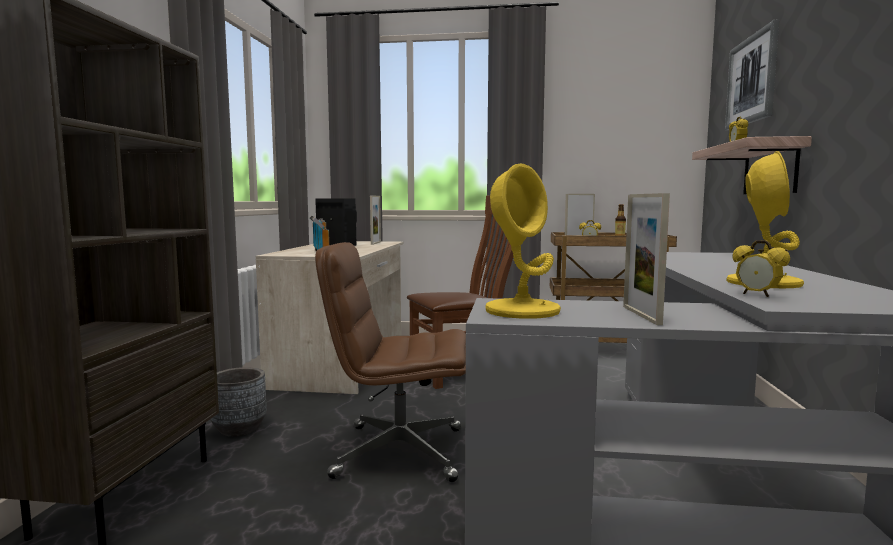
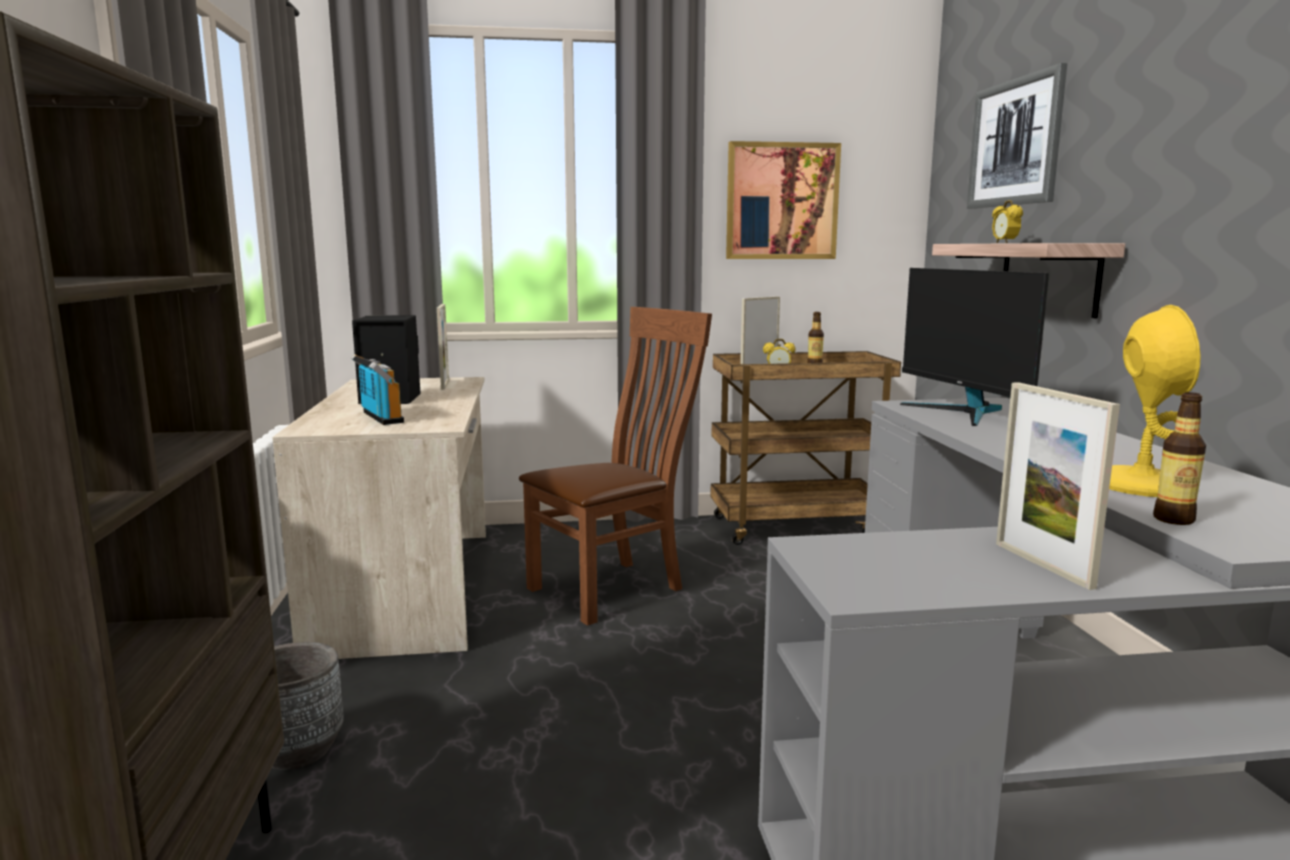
camera: 15 degrees left, 5 degrees up
brown office chair [315,242,466,482] -> none
yellow table lamp [486,164,561,319] -> none
alarm clock [732,240,790,297] -> bottle [1153,392,1206,525]
none -> picture [726,141,841,259]
none -> monitor [900,268,1049,426]

